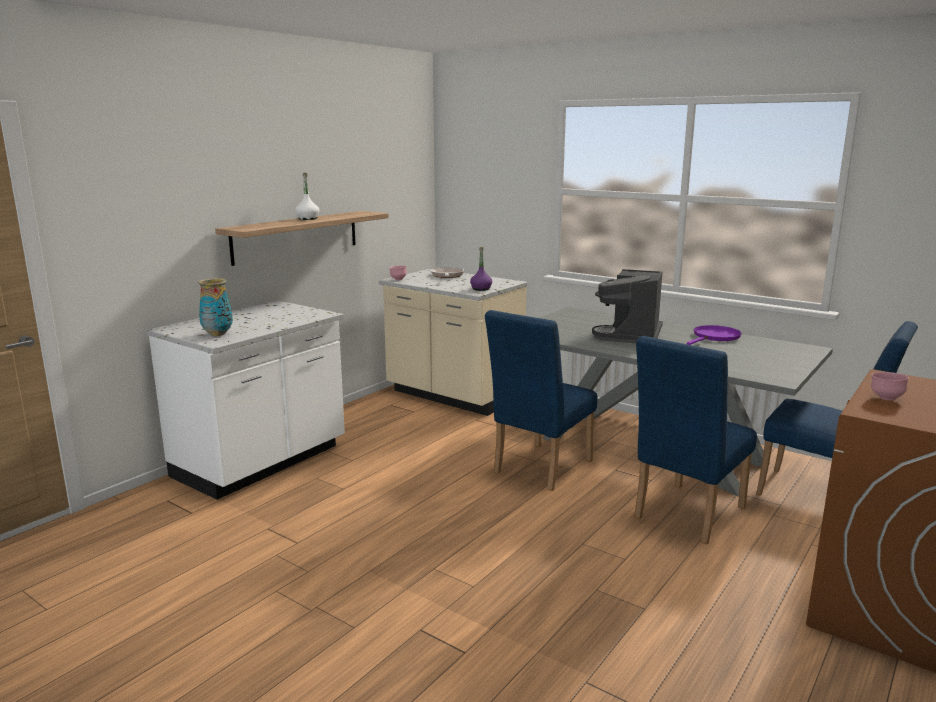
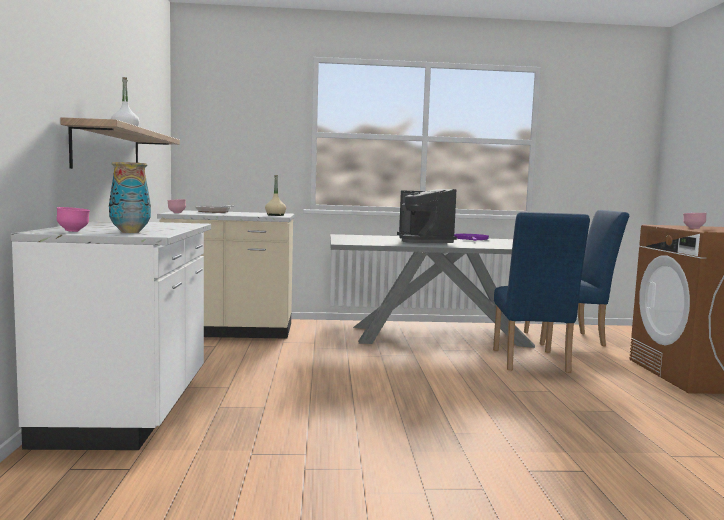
camera: 40 degrees left, 10 degrees down
purple bottle [470,247,492,291] -> beige bottle [265,175,286,216]
blue chair [485,310,597,491] -> none
none -> pink bowl [57,207,90,232]

